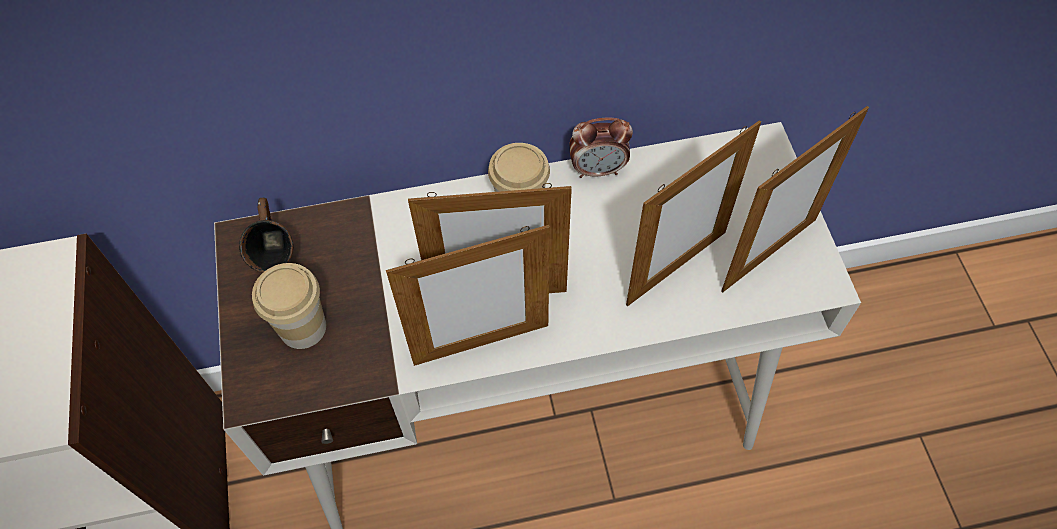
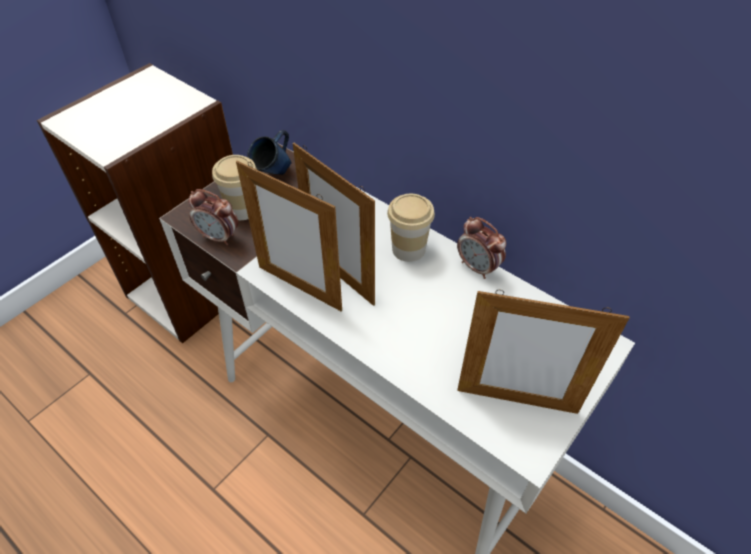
camera: 50 degrees right, 10 degrees down
brown mug [239,198,293,273] -> blue mug [247,130,292,175]
picture frame [626,120,761,306] -> none
none -> alarm clock [188,189,238,245]

